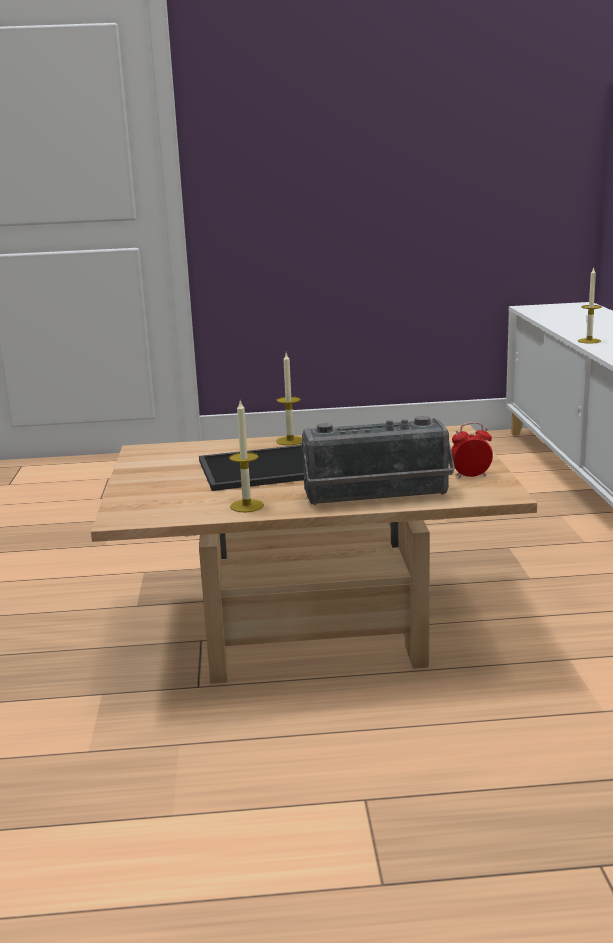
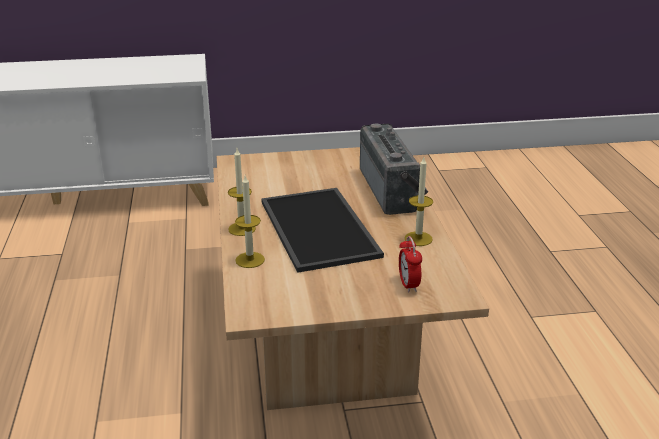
camera: 95 degrees left, 10 degrees up
alarm clock [451,422,493,478] -> alarm clock moved to [399,236,422,293]
candle [578,268,601,343] -> candle moved to [235,176,265,268]

